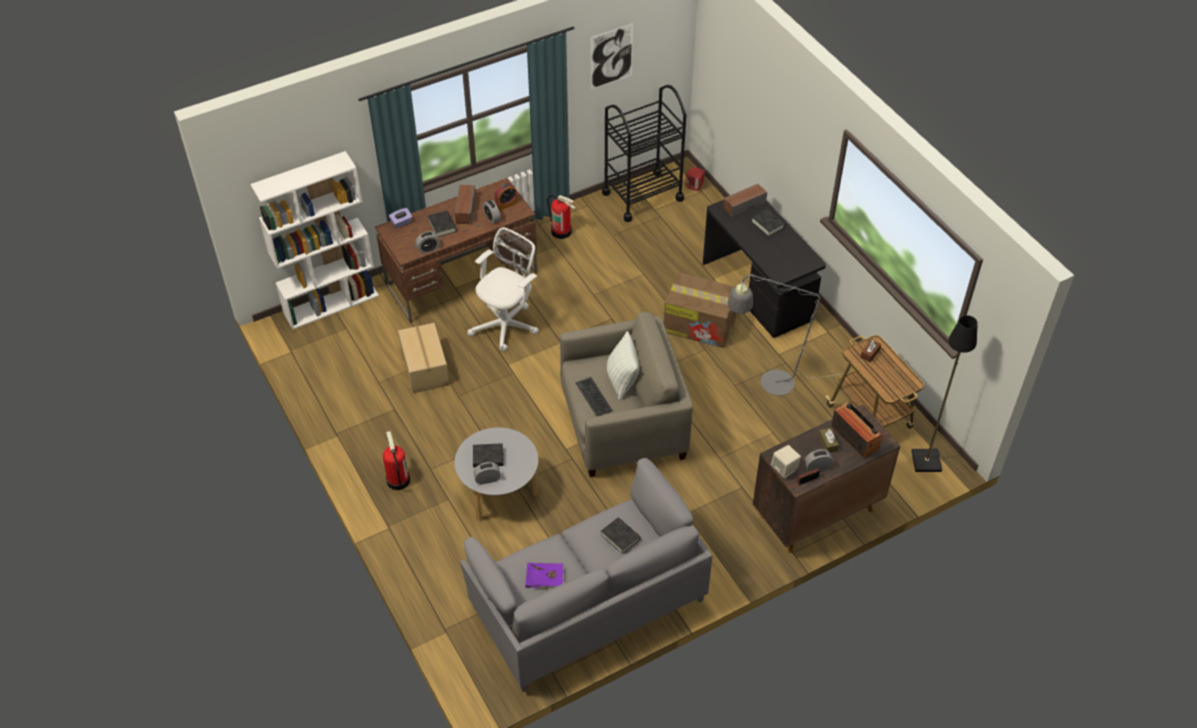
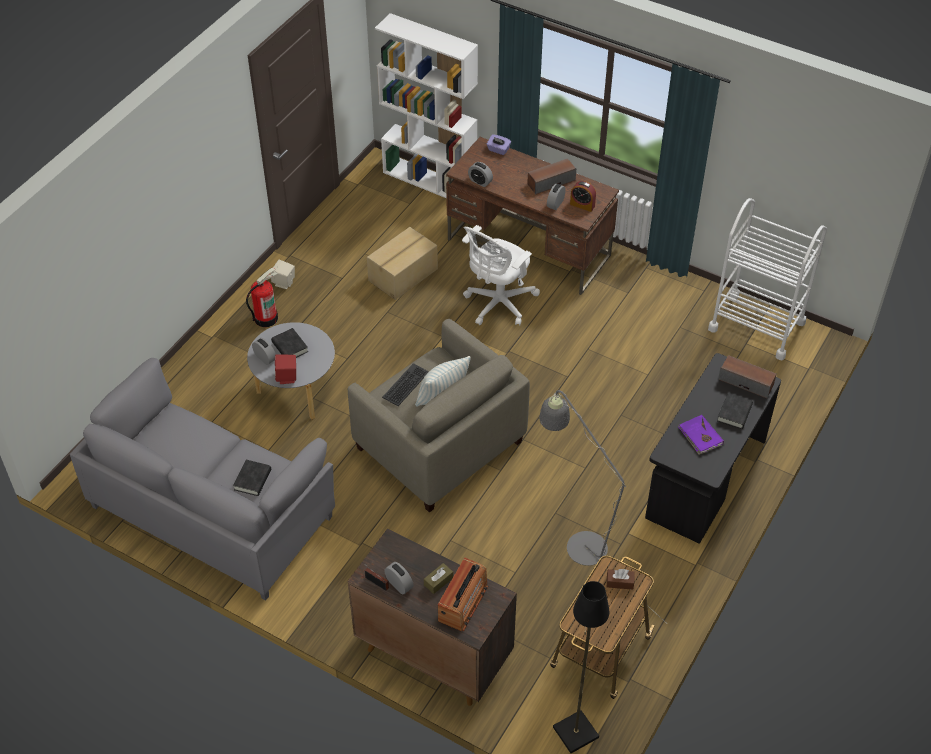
camera: 60 degrees right, 0 degrees up
black book [428,211,457,237] -> none
white office chair [467,227,539,351] -> white office chair turned 120 degrees clockwise [462,225,540,325]
purple book [525,563,565,589] -> purple book moved to [678,415,724,455]
fire extinguisher [547,195,576,239] -> none
picture [591,23,633,90] -> none
black cart [602,85,686,222] -> white cart [708,198,827,360]
cardboard box [664,272,736,348] -> none
red speaker [685,167,705,191] -> red speaker moved to [275,354,296,384]
beige speaker [771,445,801,478] -> beige speaker moved to [271,260,295,289]

